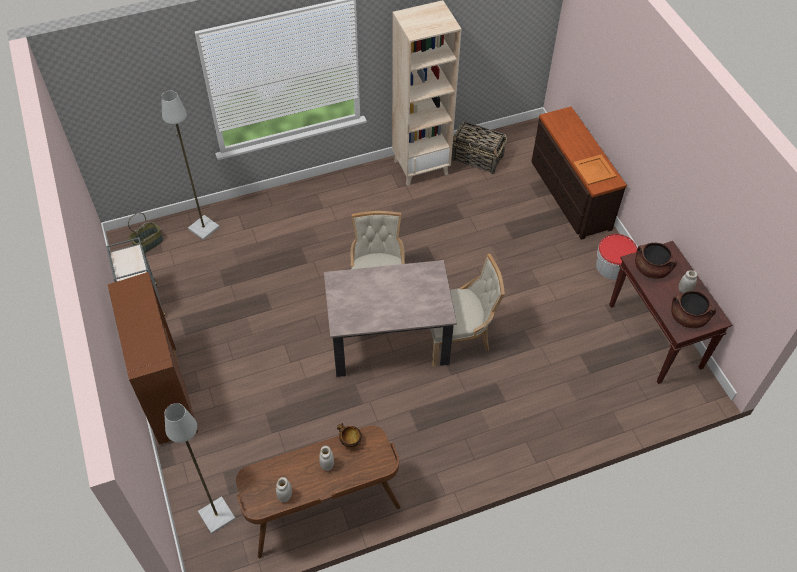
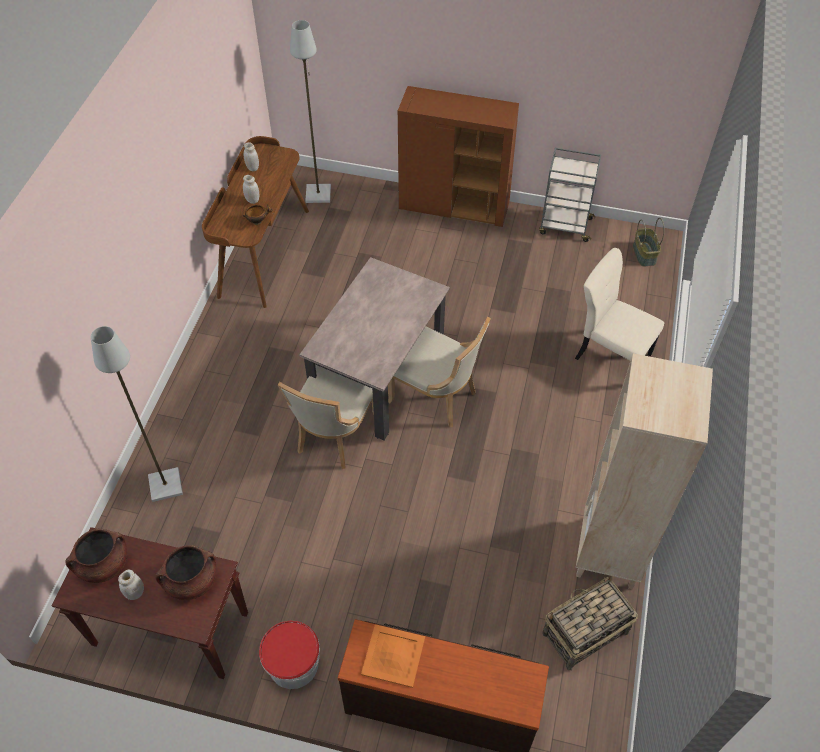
camera: 125 degrees right, 0 degrees up
grey floor lamp [161,91,219,240] -> grey floor lamp moved to [91,326,183,502]
none -> beige chair [575,248,664,361]

